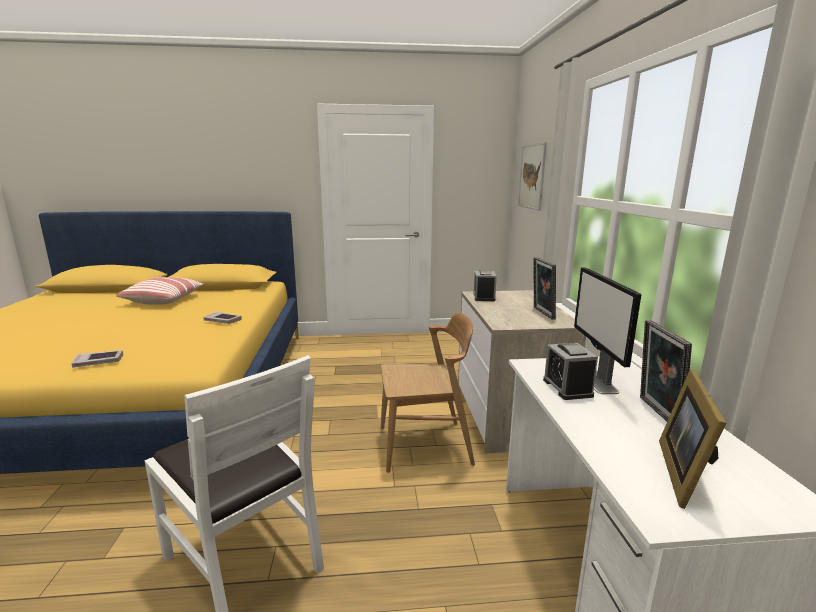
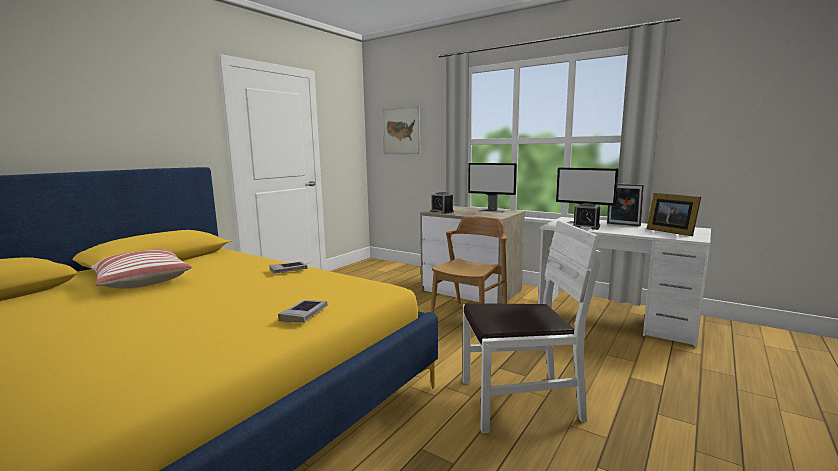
camera: 50 degrees left, 5 degrees down
picture frame [533,257,556,320] -> monitor [468,163,517,213]

